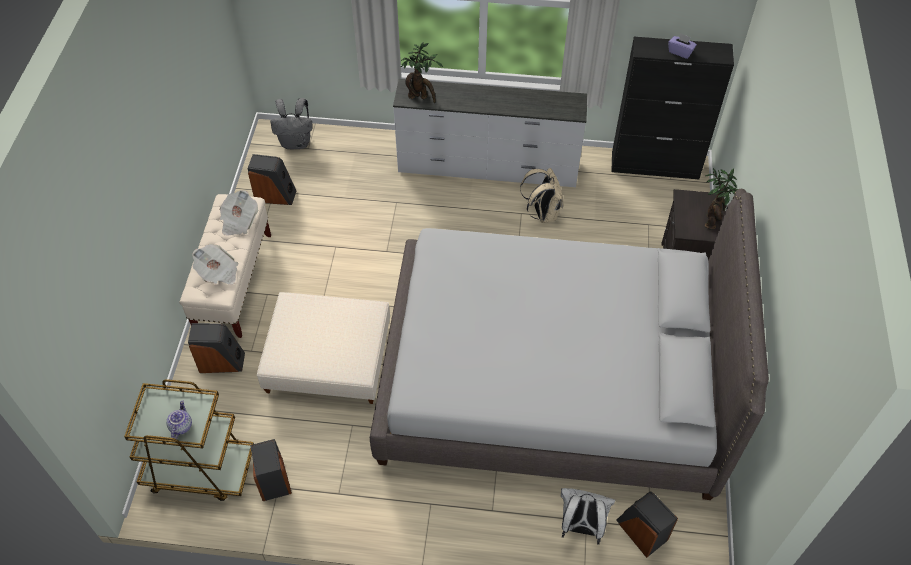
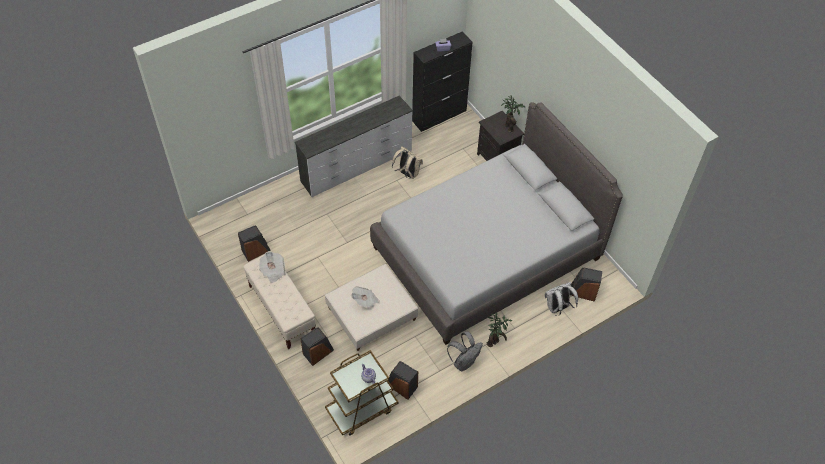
camera: 40 degrees left, 0 degrees up
newspaper [193,244,238,285] -> newspaper moved to [351,286,380,308]
grey backpack [270,98,313,149] -> grey backpack moved to [447,331,483,371]
potted plant [401,43,443,103] -> potted plant moved to [487,313,512,347]

